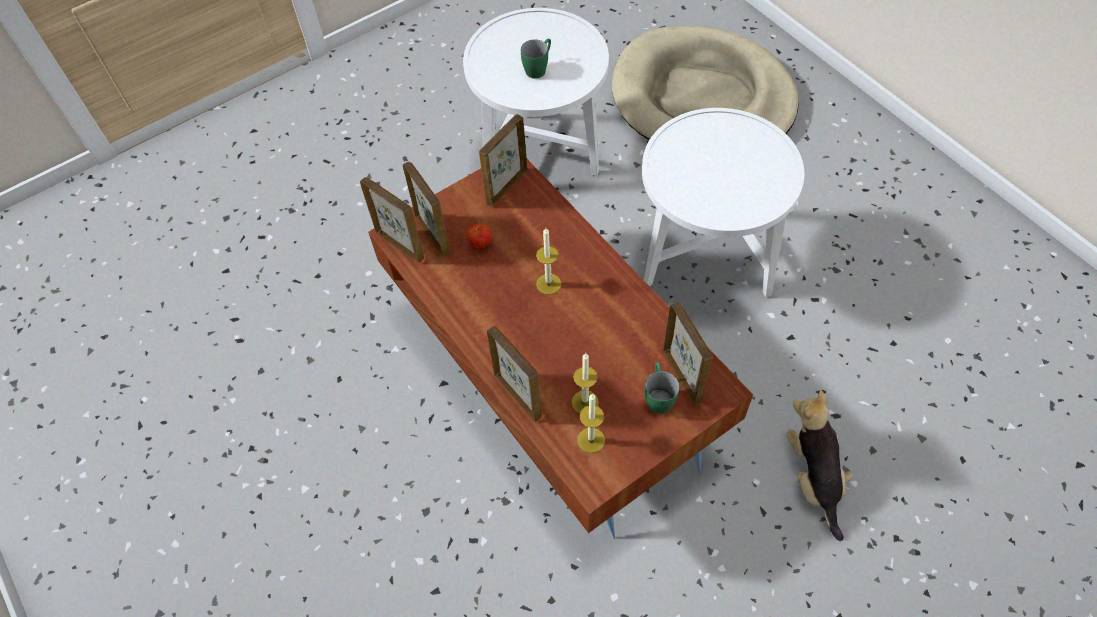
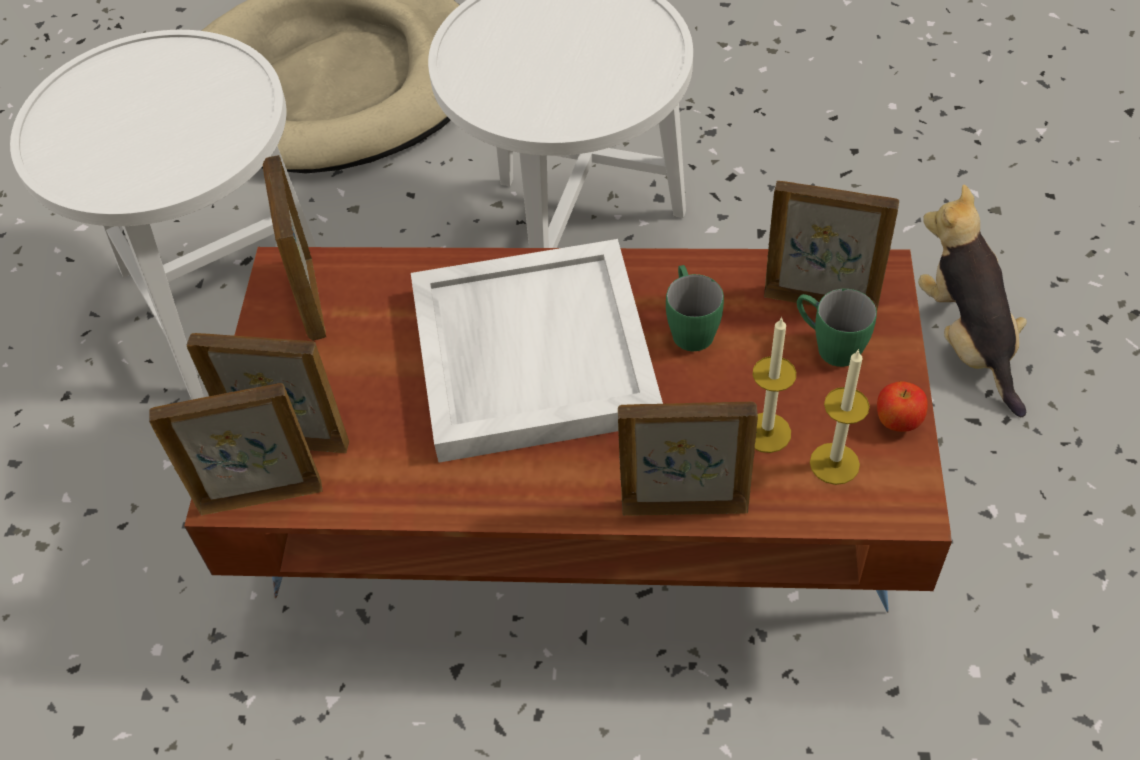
camera: 50 degrees left, 5 degrees down
apple [467,223,492,249] -> apple moved to [877,381,928,432]
green mug [521,38,551,79] -> green mug moved to [666,265,724,351]
candle [536,228,561,295] -> white tray [411,239,663,463]
plush toy [787,390,853,541] -> plush toy turned 45 degrees clockwise [918,185,1027,417]

